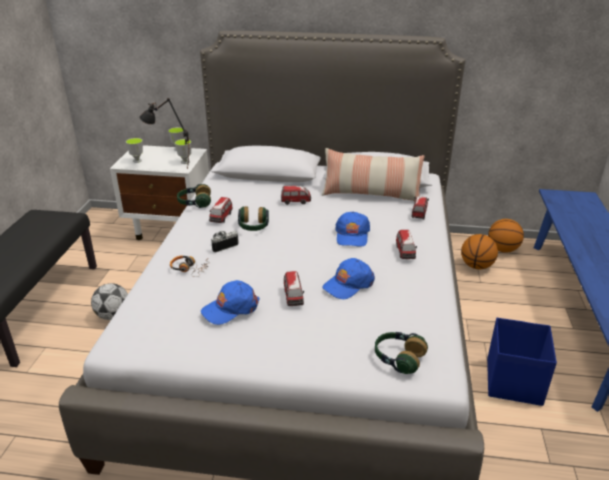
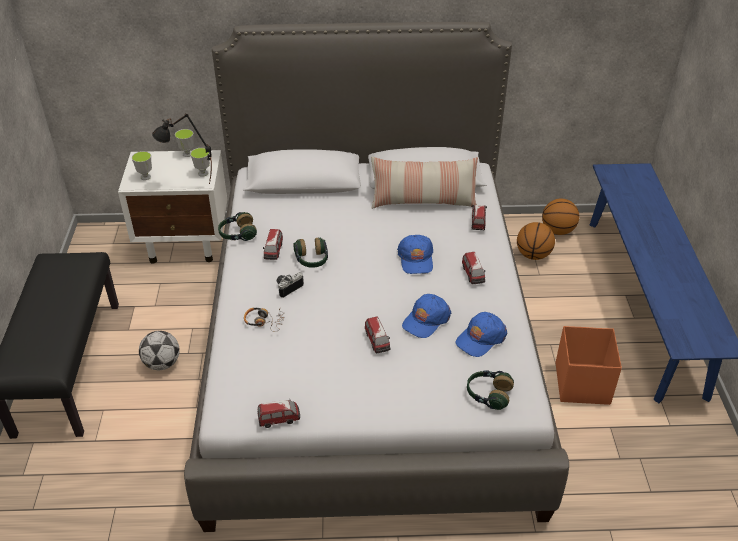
camera: 10 degrees left, 10 degrees up
blue cap [201,280,260,325] -> blue cap moved to [455,312,507,357]
toy car [281,186,311,205] -> toy car moved to [258,399,300,428]
blue storage box [487,318,557,406] -> orange storage box [556,326,622,405]

